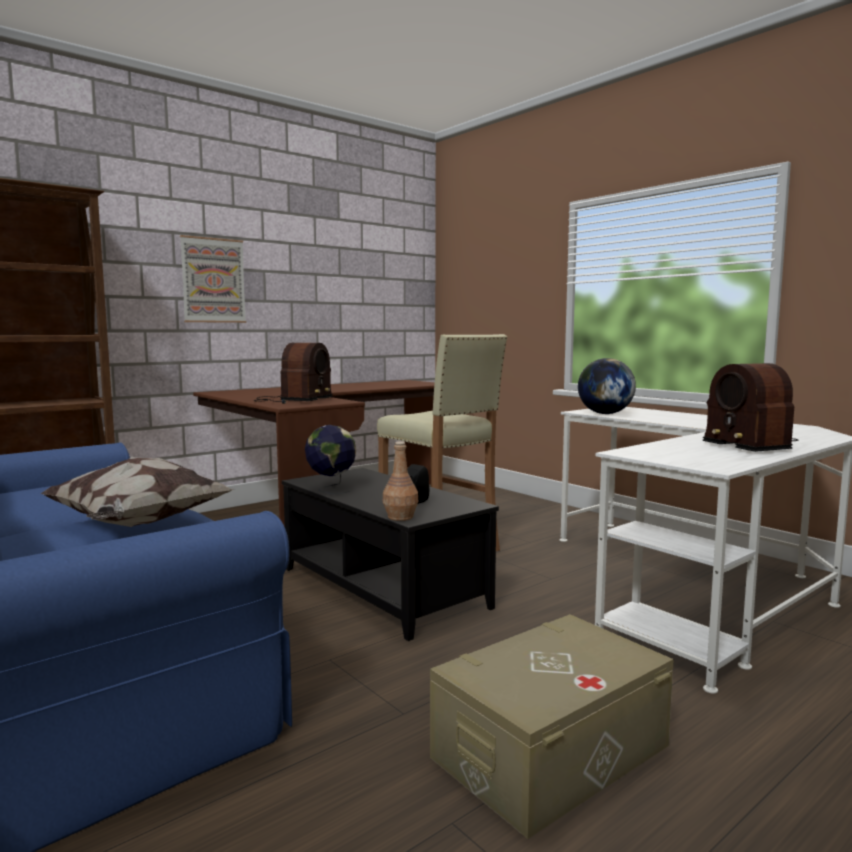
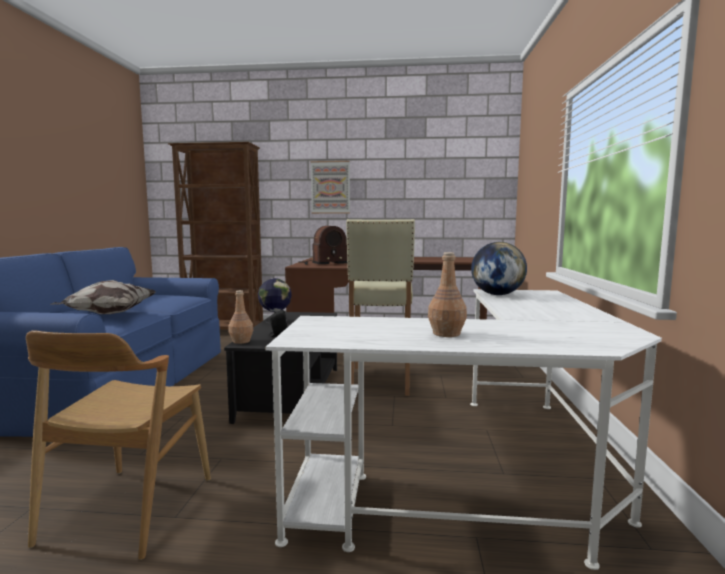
camera: 45 degrees right, 0 degrees up
beige storage box [430,614,674,839] -> brown chair [26,330,211,560]
radio [703,363,798,452] -> brown bottle [428,252,467,337]

